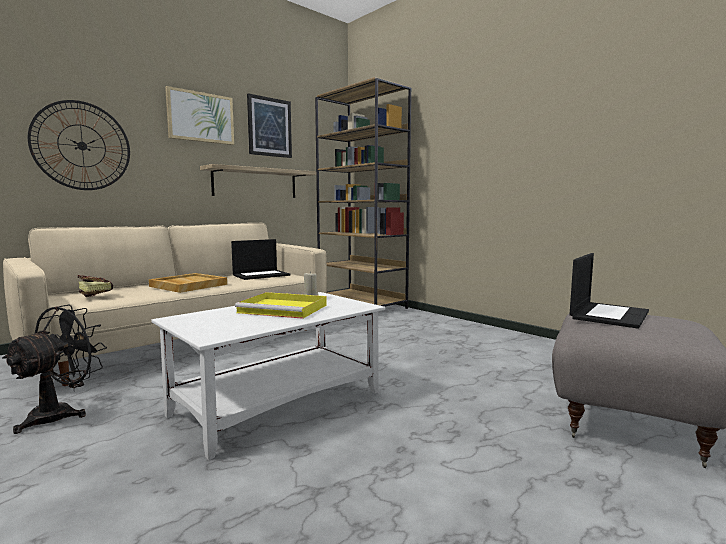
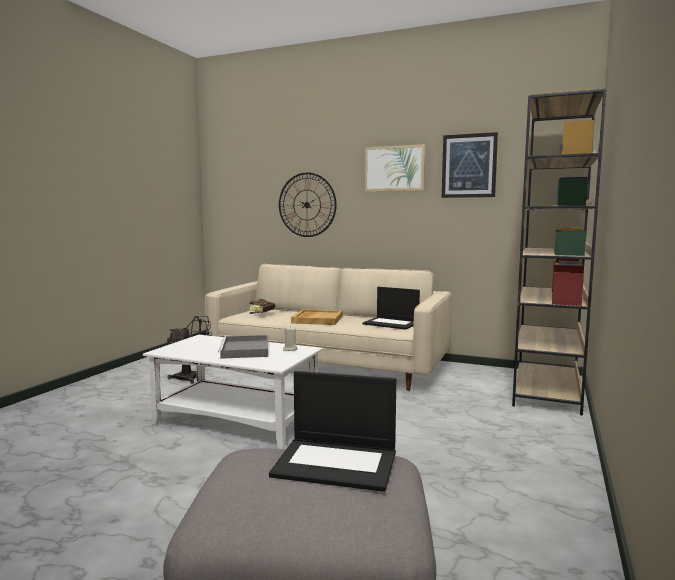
camera: 65 degrees right, 0 degrees up
shelf [200,164,317,198] -> none
yellow tray [235,292,327,319] -> grey tray [218,335,268,359]

